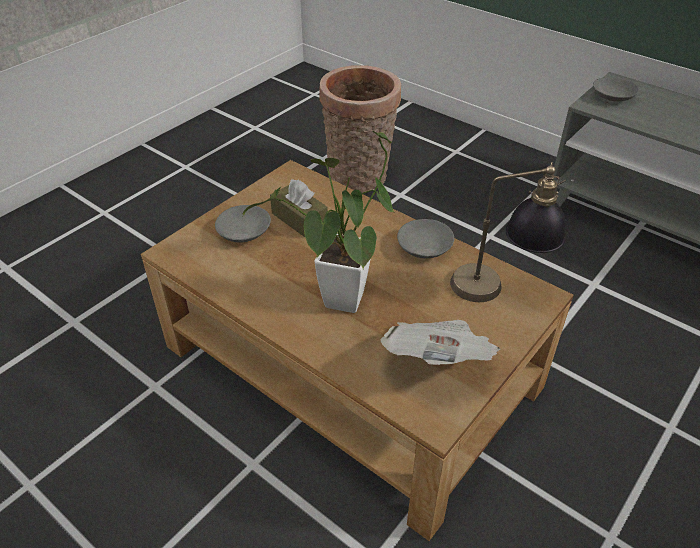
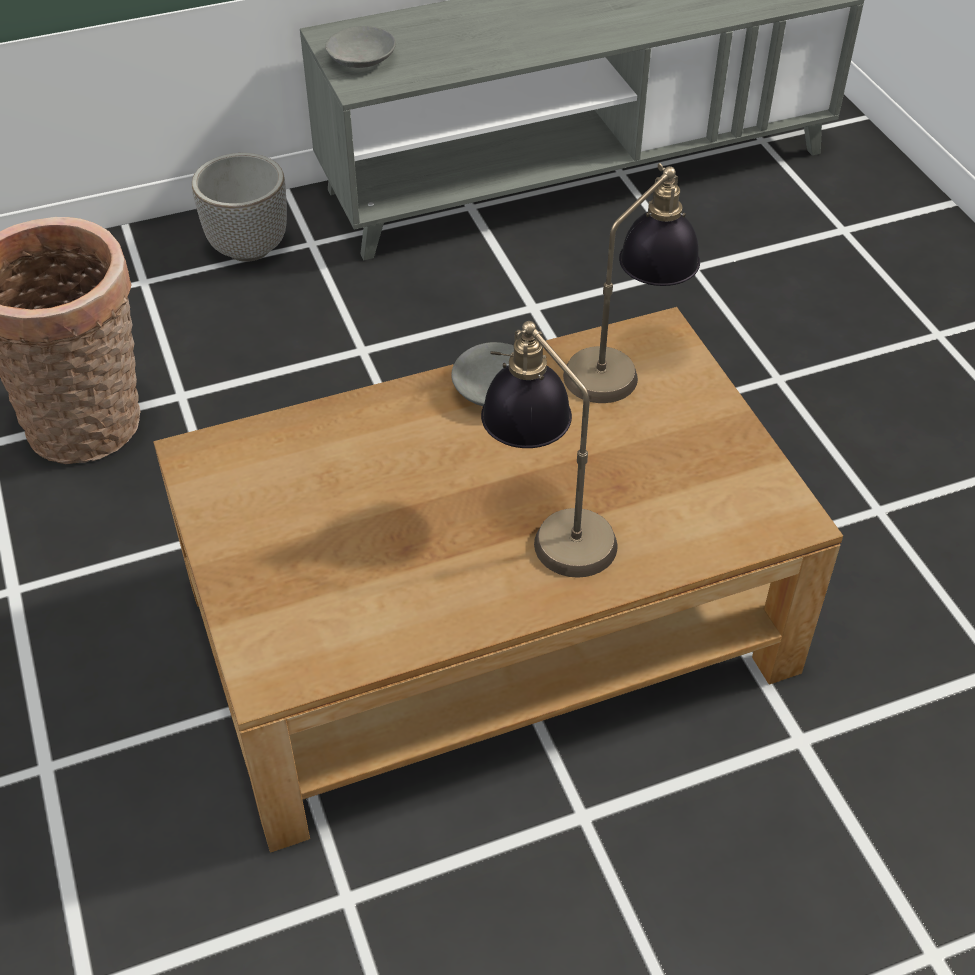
camera: 60 degrees left, 5 degrees up
grey bowl [215,205,271,242] -> none
potted plant [243,131,395,313] -> table lamp [481,321,618,578]
brown tissue box [270,179,328,237] -> none
newspaper [380,320,501,365] -> none
none -> planter [192,153,287,262]

